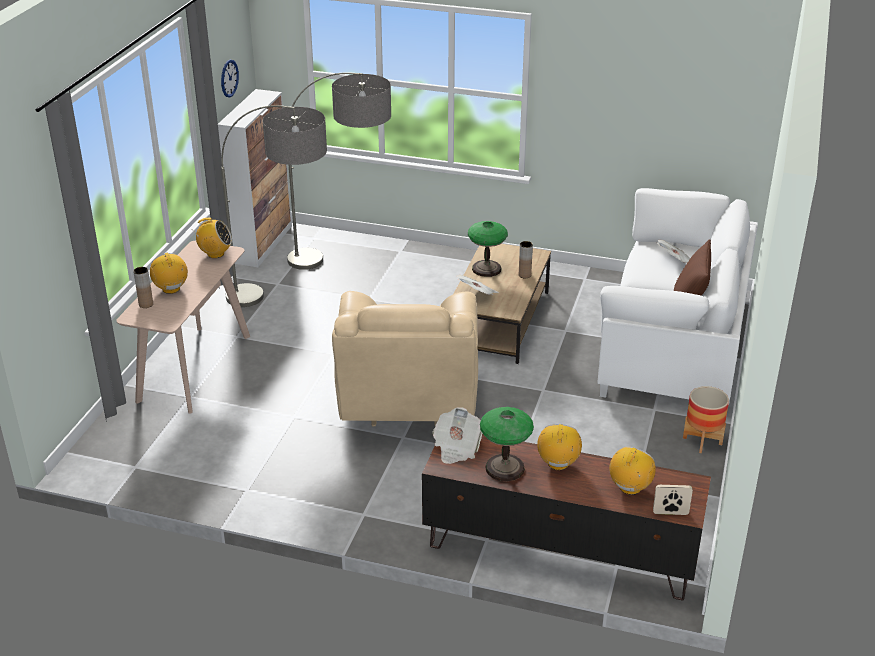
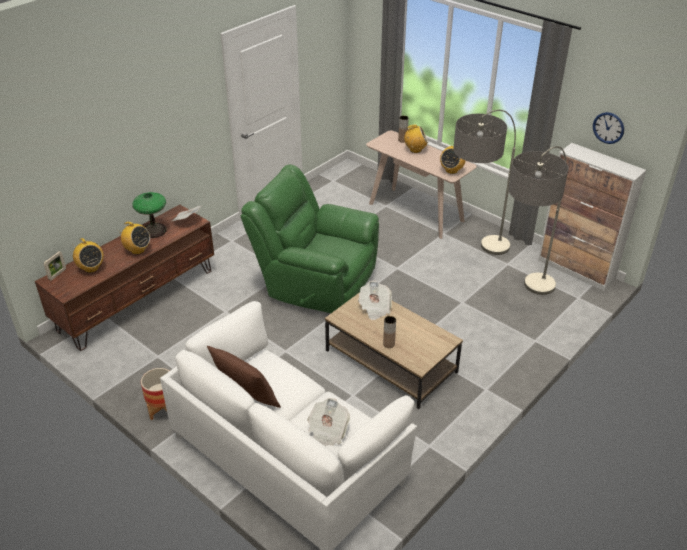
camera: 115 degrees right, 5 degrees up
beige armchair [332,291,478,427] -> green armchair [241,165,379,313]
table lamp [468,221,508,277] -> none

